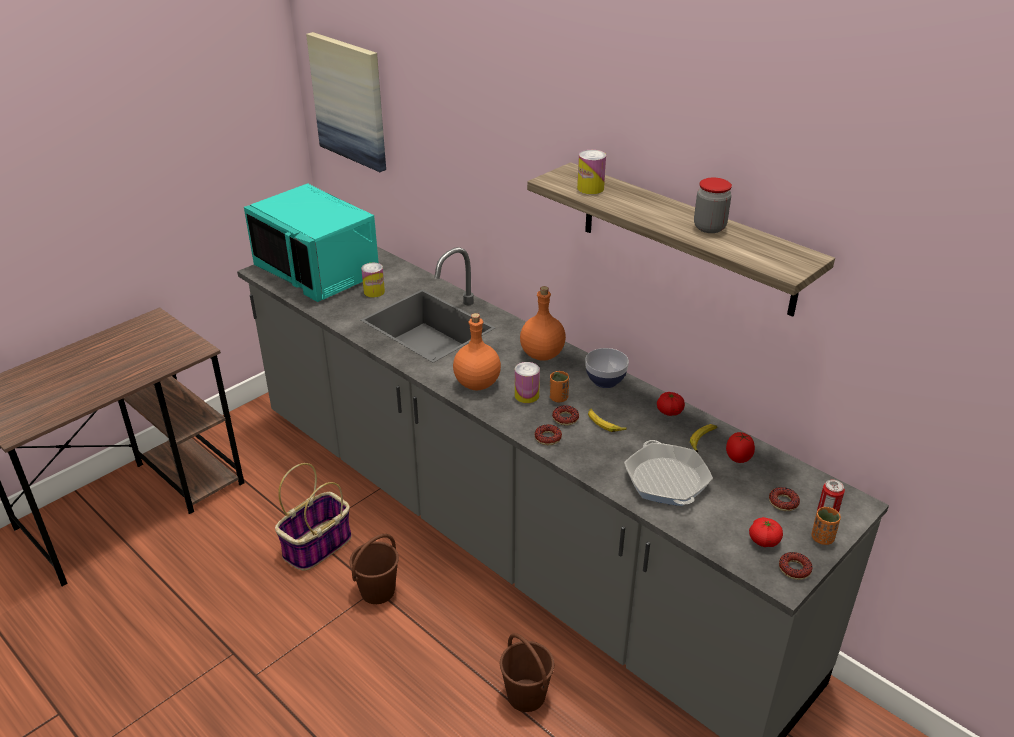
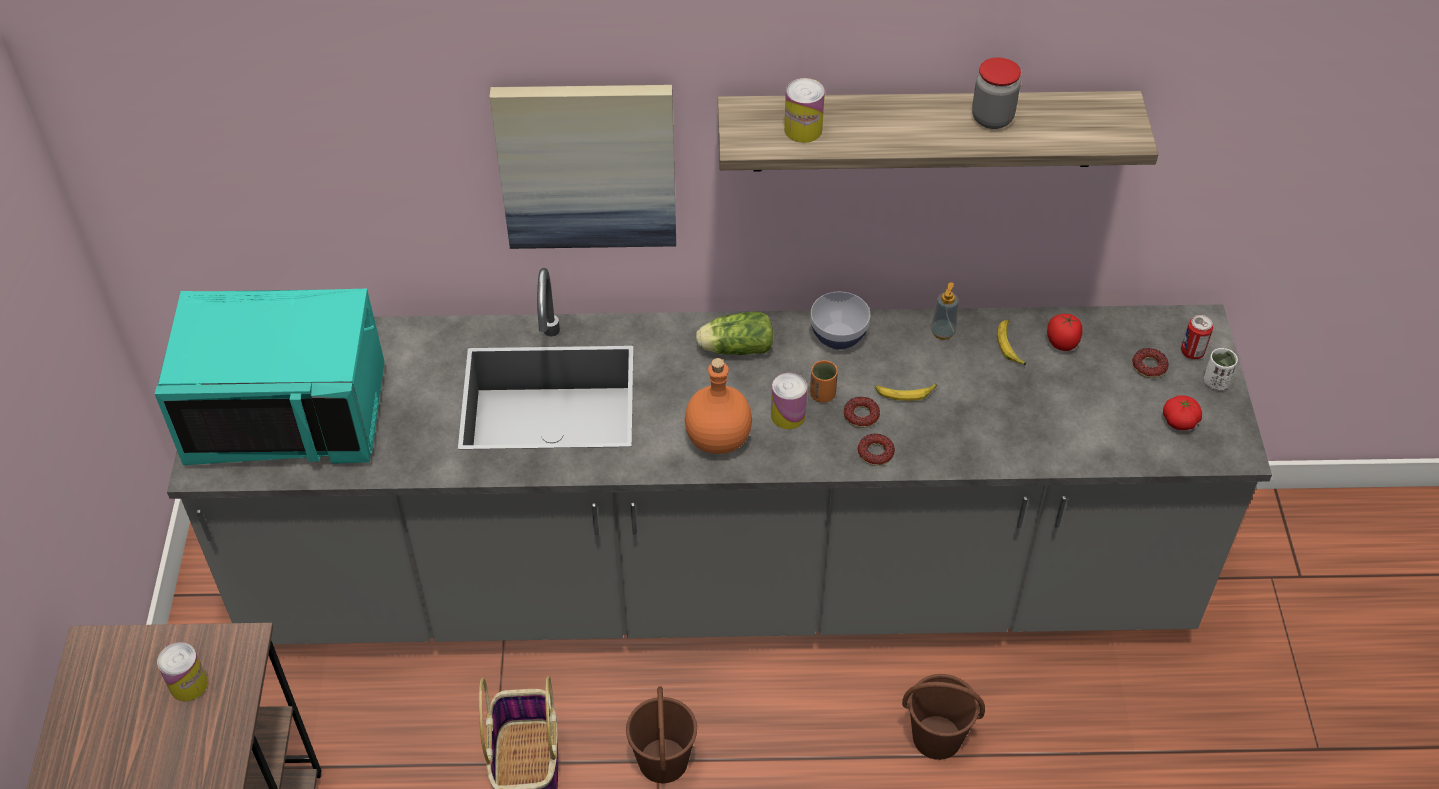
camera: 45 degrees left, 15 degrees up
picture [306,32,386,172] -> picture moved to [490,85,676,249]
can [361,263,385,298] -> can moved to [157,642,208,701]
orange bottle [520,286,566,361] -> lettuce [696,311,773,355]
frying pan [624,440,713,506] -> none
tomato [657,392,685,416] -> soap dispenser [931,282,959,340]
donut [779,552,812,580] -> none
orange cup [811,507,841,545] -> white cup [1204,348,1238,390]

